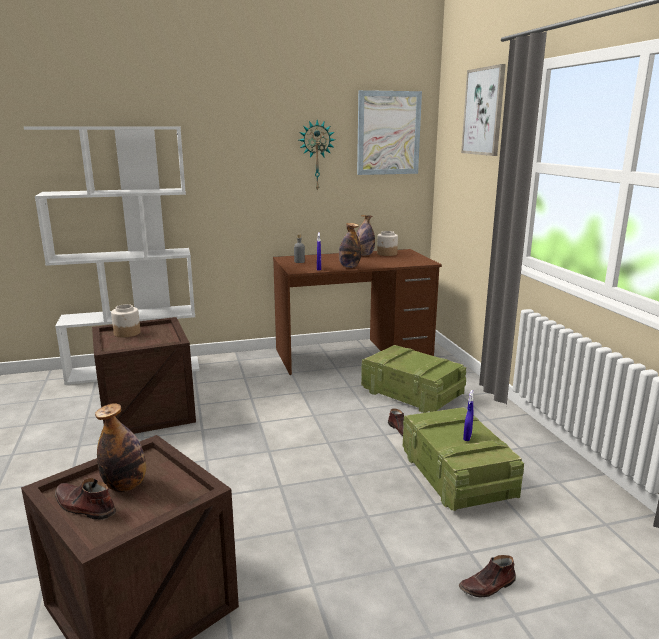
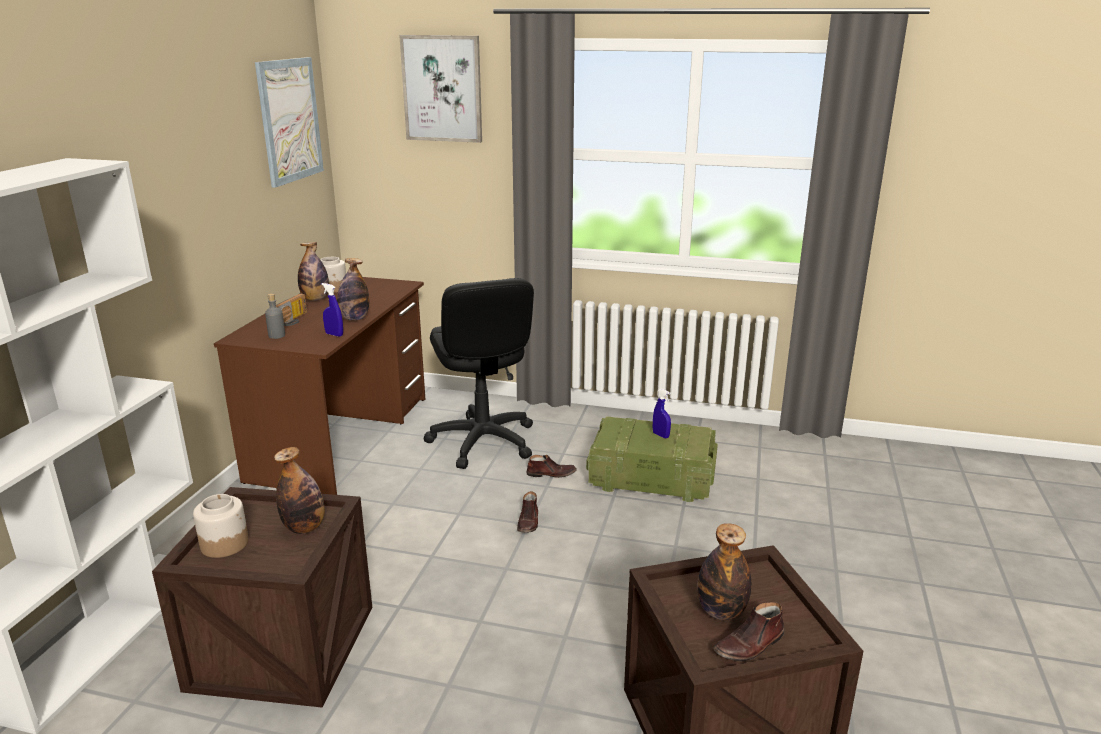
camera: 60 degrees left, 5 degrees up
wall clock [299,120,335,192] -> none
crate [361,345,466,413] -> black office chair [424,278,534,469]
brown shoe [458,555,516,598] -> brown shoe moved to [517,491,538,533]
none -> bottle [274,447,325,534]
none -> radio [276,294,307,326]

